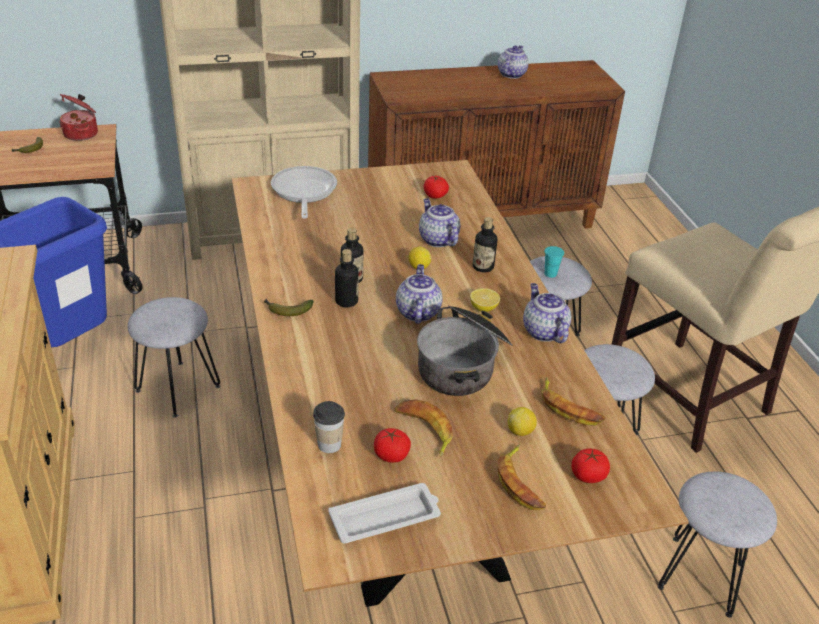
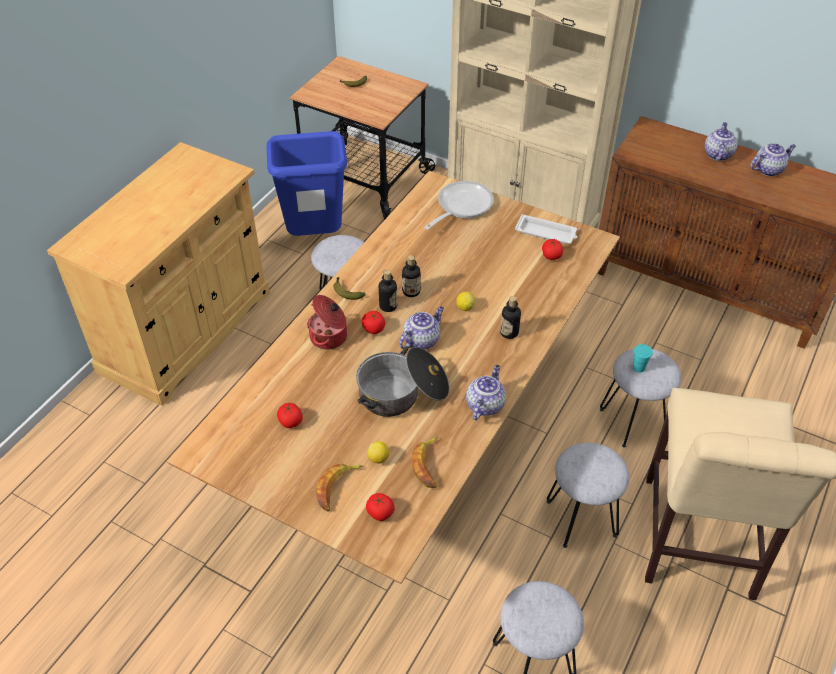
camera: 45 degrees right, 10 degrees up
cooking pot [59,94,98,141] -> cooking pot moved to [307,295,347,350]
cup [313,401,345,453] -> none
white tray [328,483,441,543] -> white tray moved to [515,214,577,244]
banana [394,399,453,458] -> none
teapot [419,199,461,247] -> teapot moved to [705,122,737,161]
lemon [470,288,500,312] -> none
none -> tomato [362,311,385,334]

